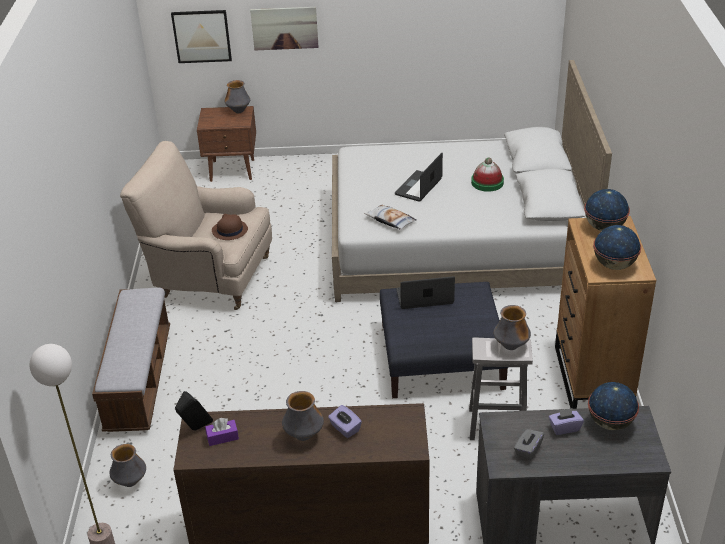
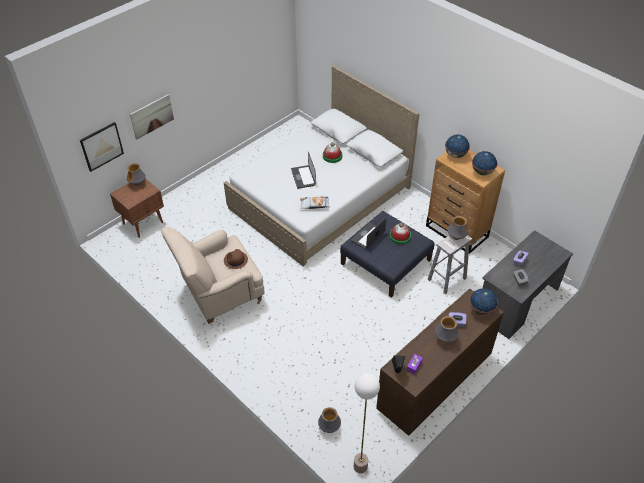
camera: 45 degrees left, 10 degrees up
bench [92,288,170,432] -> none
globe [588,382,639,430] -> globe moved to [469,288,498,316]
none -> hat [389,223,411,245]

